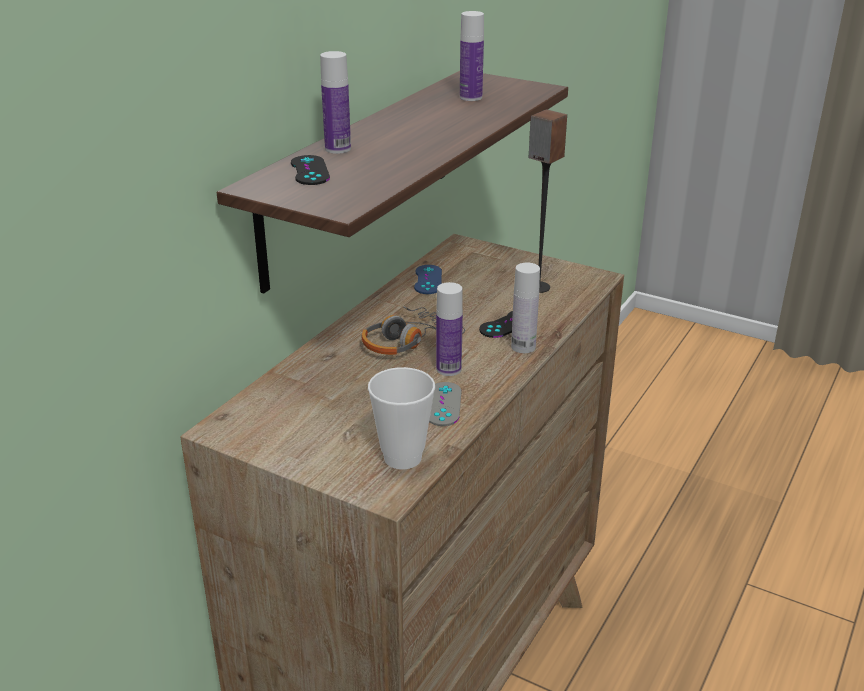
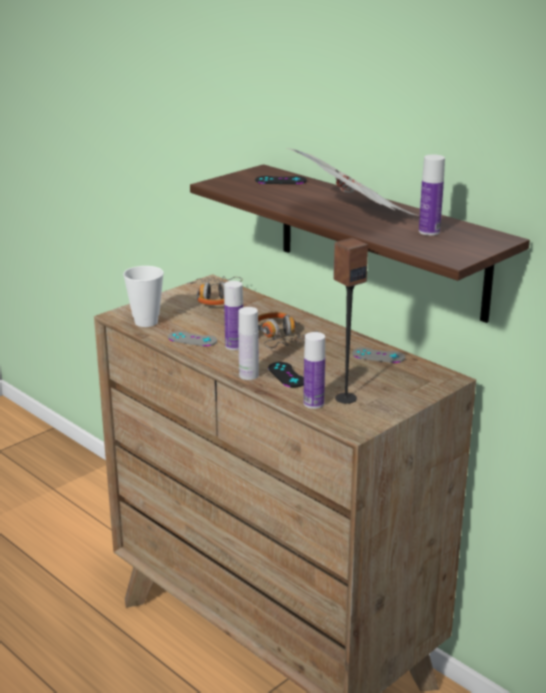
camera: 105 degrees right, 5 degrees down
bottle [320,51,351,154] -> bottle moved to [303,332,325,409]
blue game controller [414,265,442,294] -> grey game controller [352,347,405,363]
none -> headphones [190,276,243,305]
none -> newspaper [287,148,416,215]

